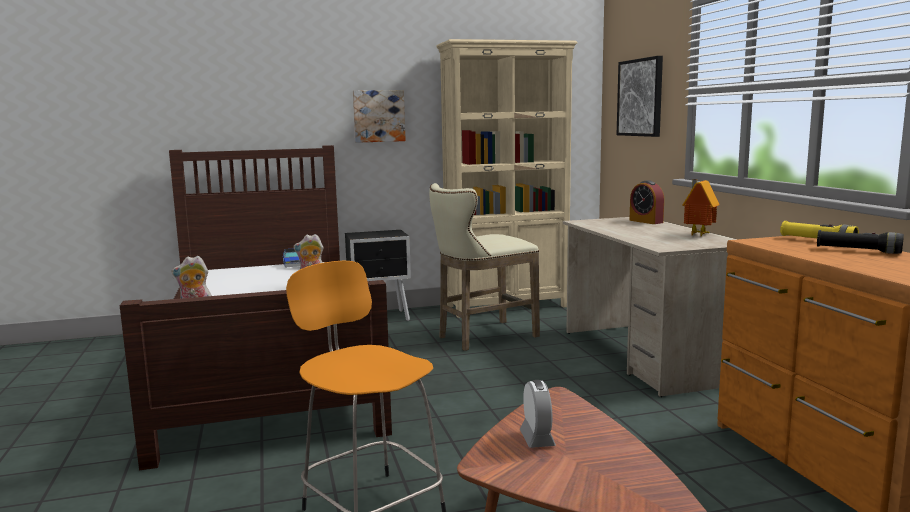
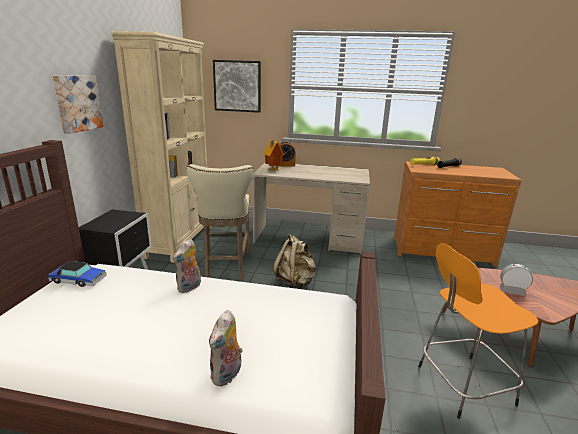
camera: 65 degrees left, 10 degrees up
toy house [683,179,719,236] -> toy house moved to [264,140,284,173]
none -> beige backpack [273,234,316,289]

